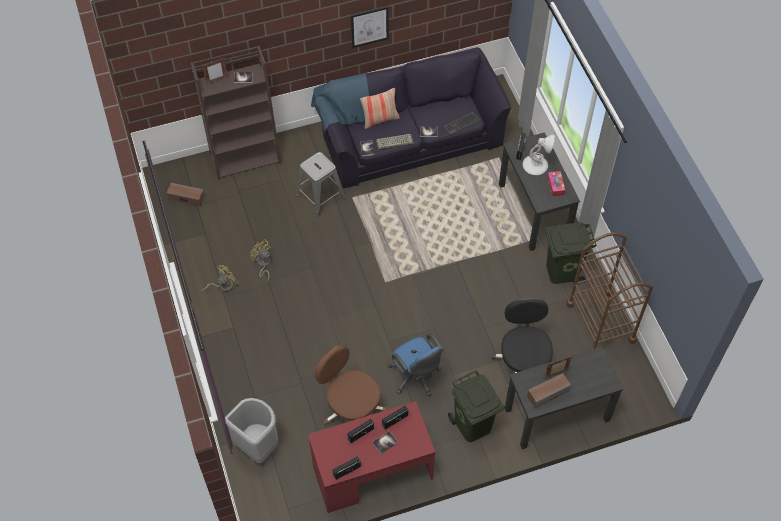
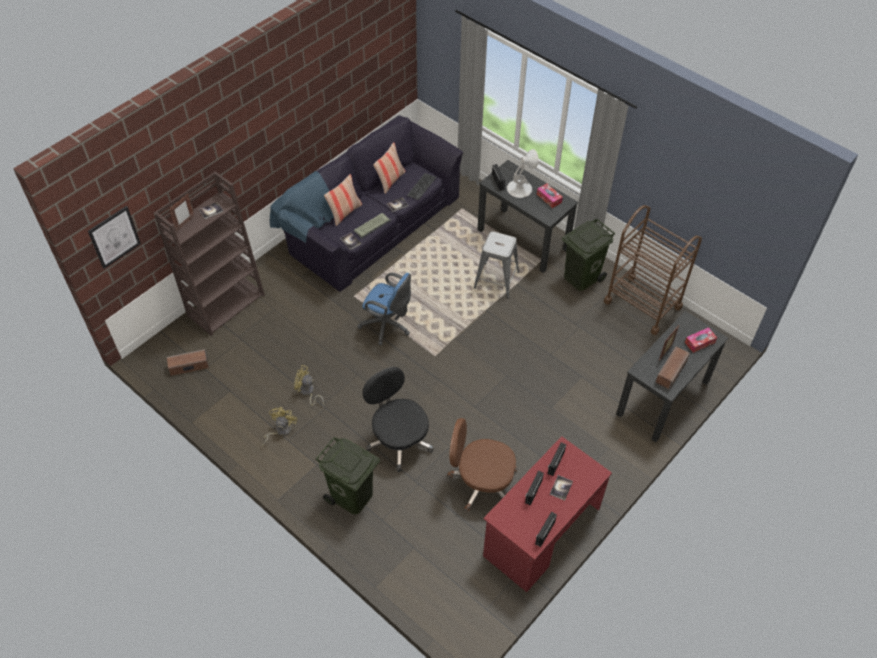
camera: 30 degrees left, 5 degrees down
grey trash can [225,398,278,463] -> none
grey stool [296,152,345,218] -> grey stool moved to [474,231,519,298]
picture [351,6,389,48] -> picture moved to [88,206,141,269]
blue office chair [388,333,444,396] -> blue office chair moved to [357,273,411,345]
green trash can [448,370,505,442] -> green trash can moved to [316,437,380,514]
black office chair [492,298,553,387] -> black office chair moved to [363,367,434,472]
none -> pillow [373,143,405,194]
none -> tissue box [685,327,717,353]

